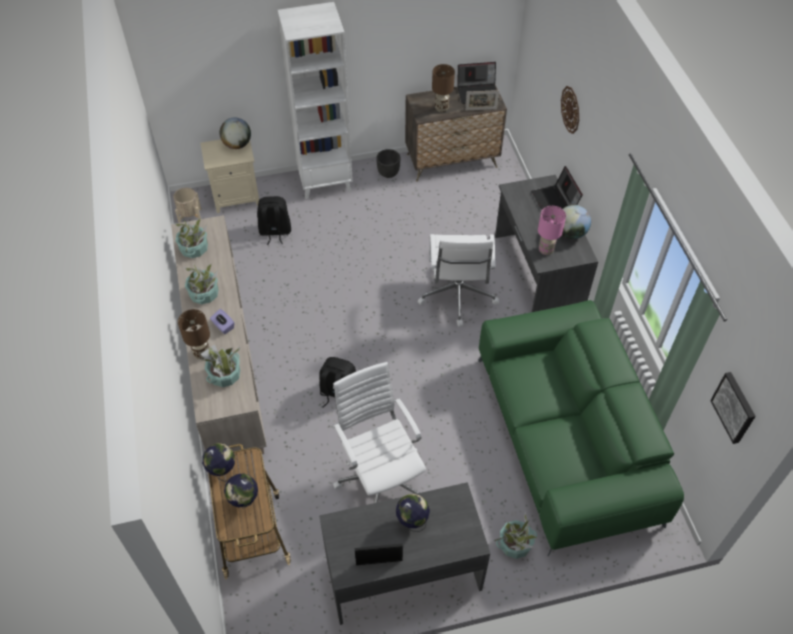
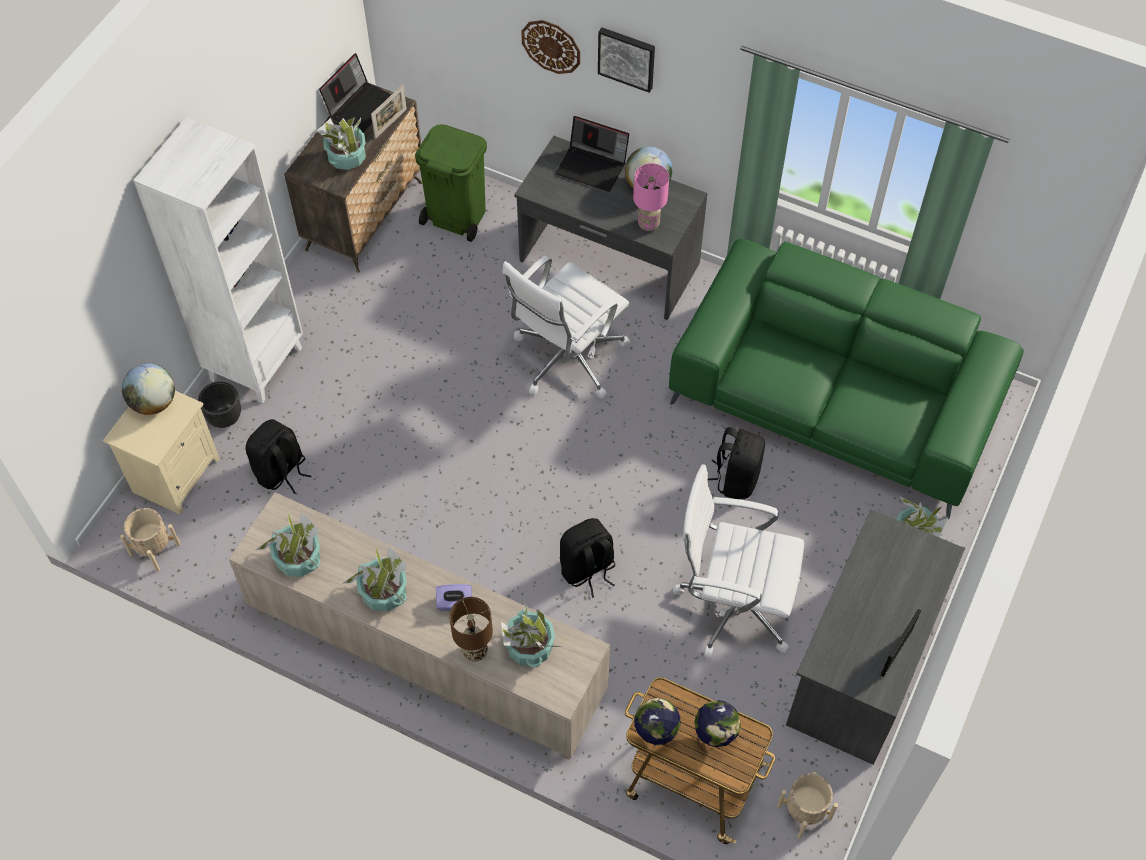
camera: 50 degrees left, 5 degrees up
black planter [376,149,400,178] -> black planter moved to [198,382,241,428]
globe [396,494,430,532] -> none
white office chair [418,234,499,327] -> white office chair turned 90 degrees clockwise [502,255,631,399]
brown table lamp [432,64,455,112] -> potted plant [317,117,366,170]
picture [710,372,756,444] -> picture moved to [598,27,655,93]
none -> green trash can [415,124,487,242]
none -> black backpack [708,427,765,499]
none -> beige planter [777,772,838,839]

